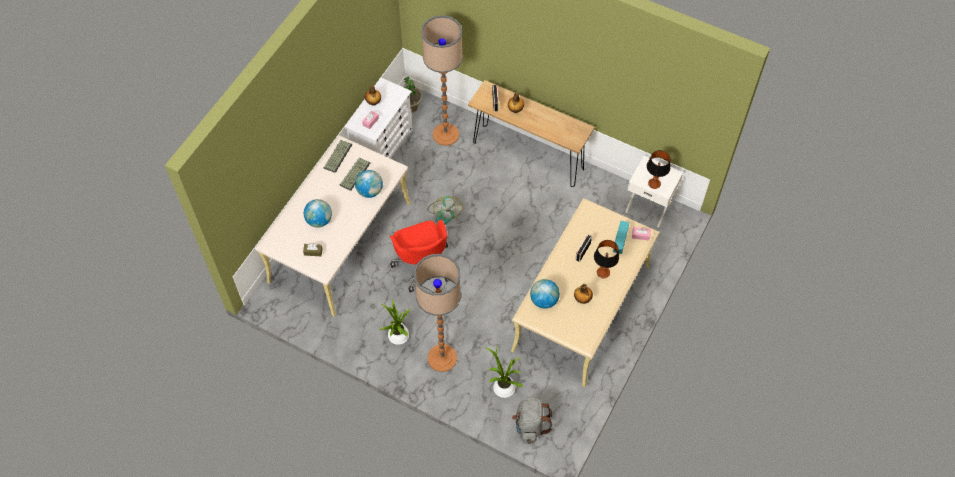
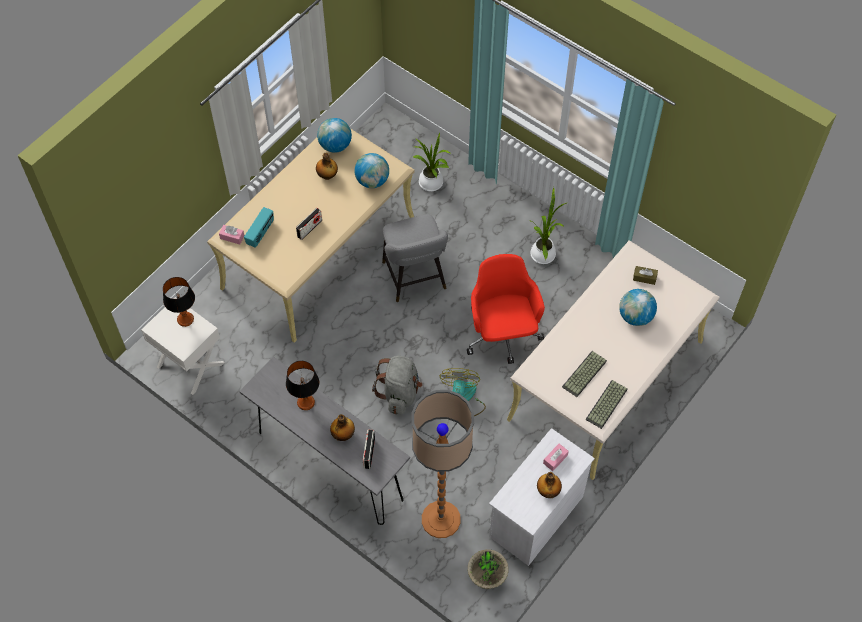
camera: 170 degrees left, 0 degrees up
globe [355,170,383,198] -> globe moved to [317,118,352,153]
floor lamp [414,254,461,372] -> none
brown console table [468,80,595,187] -> grey console table [239,356,410,525]
grey backpack [512,398,553,444] -> grey backpack moved to [372,356,422,414]
table lamp [594,240,619,278] -> table lamp moved to [286,361,319,410]
none -> grey stool [382,214,448,302]

